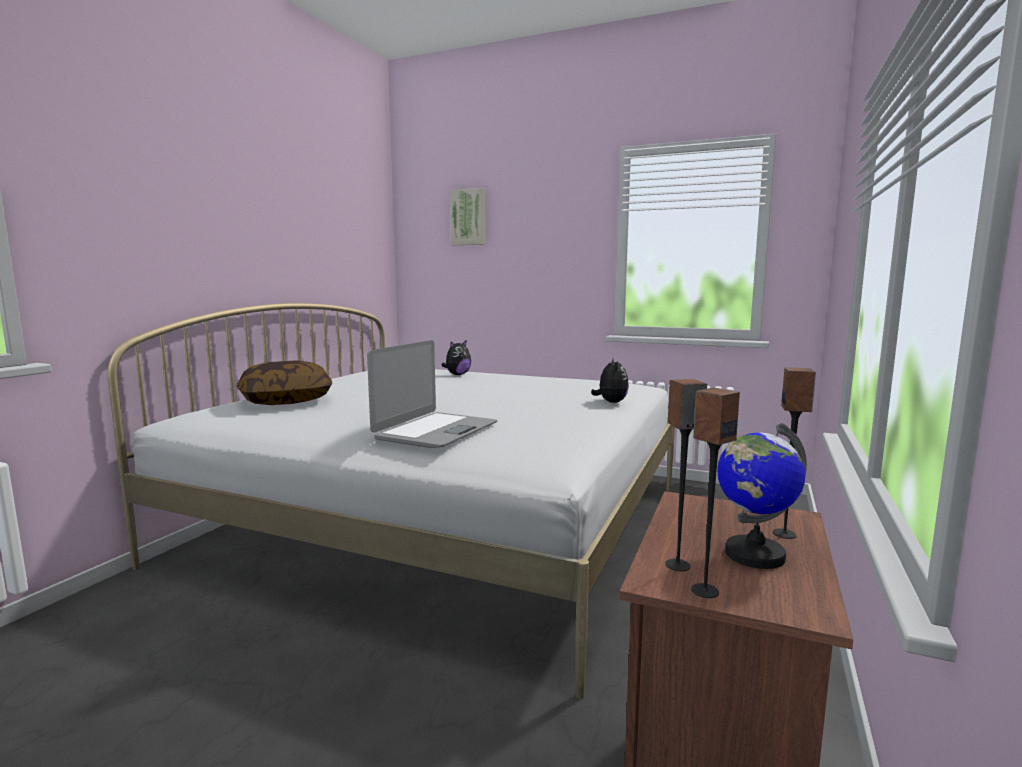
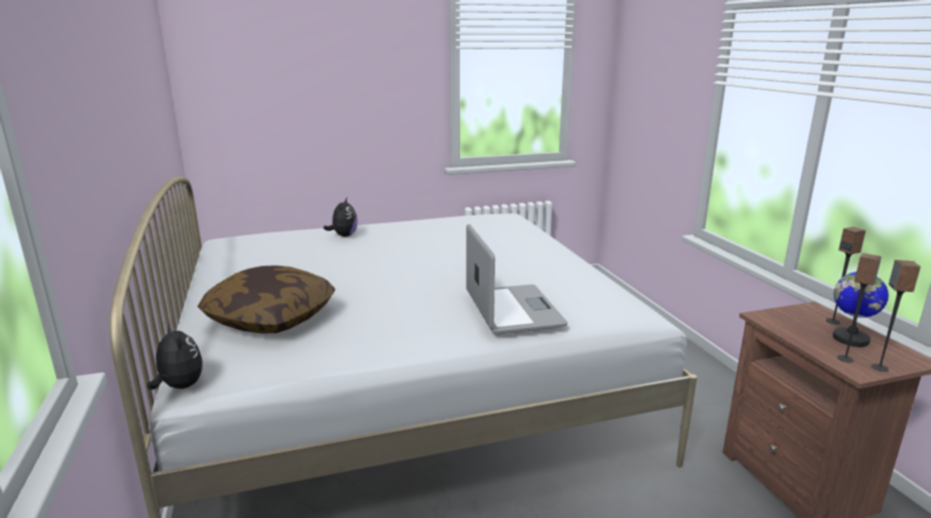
camera: 40 degrees left, 10 degrees up
picture [450,188,486,245] -> none
plush toy [591,357,629,403] -> plush toy moved to [147,322,203,390]

